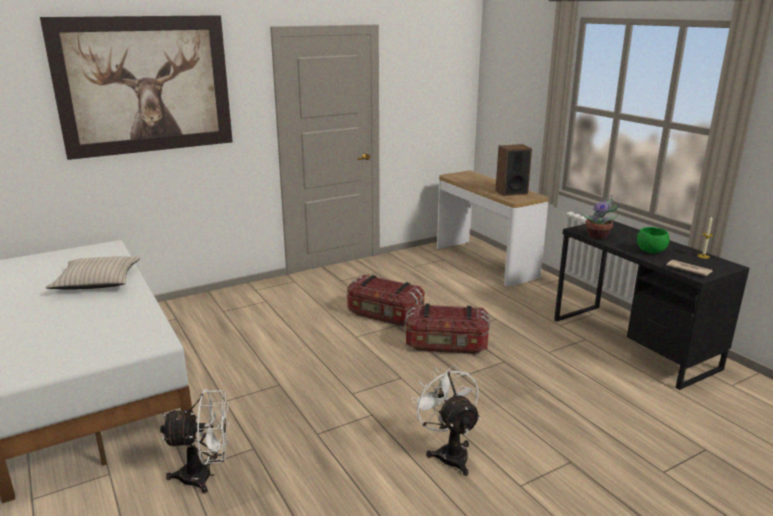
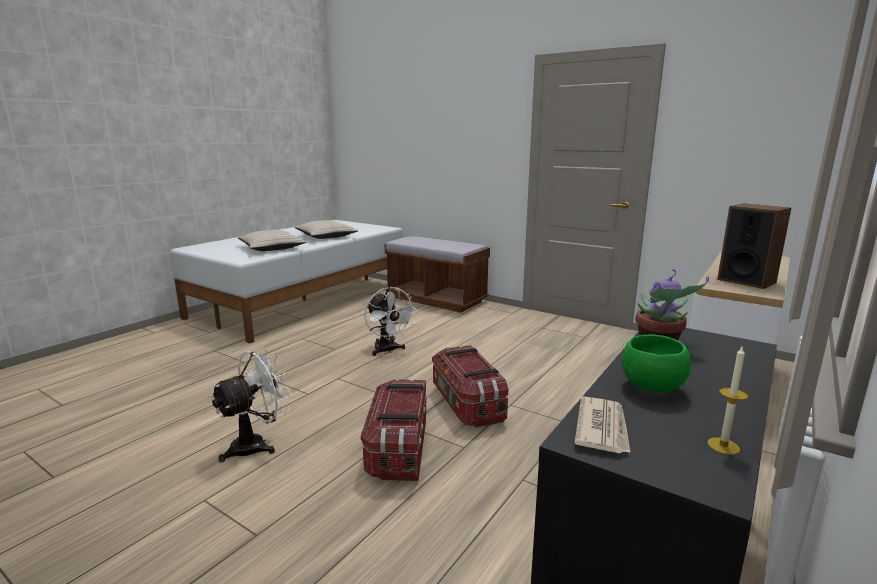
camera: 65 degrees right, 5 degrees down
picture [40,15,233,160] -> none
white fan [160,389,229,494] -> white fan moved to [364,287,417,356]
storage box [347,275,425,326] -> storage box moved to [361,378,427,481]
none -> beige pillow [238,230,307,251]
none -> brown bench [385,236,490,312]

